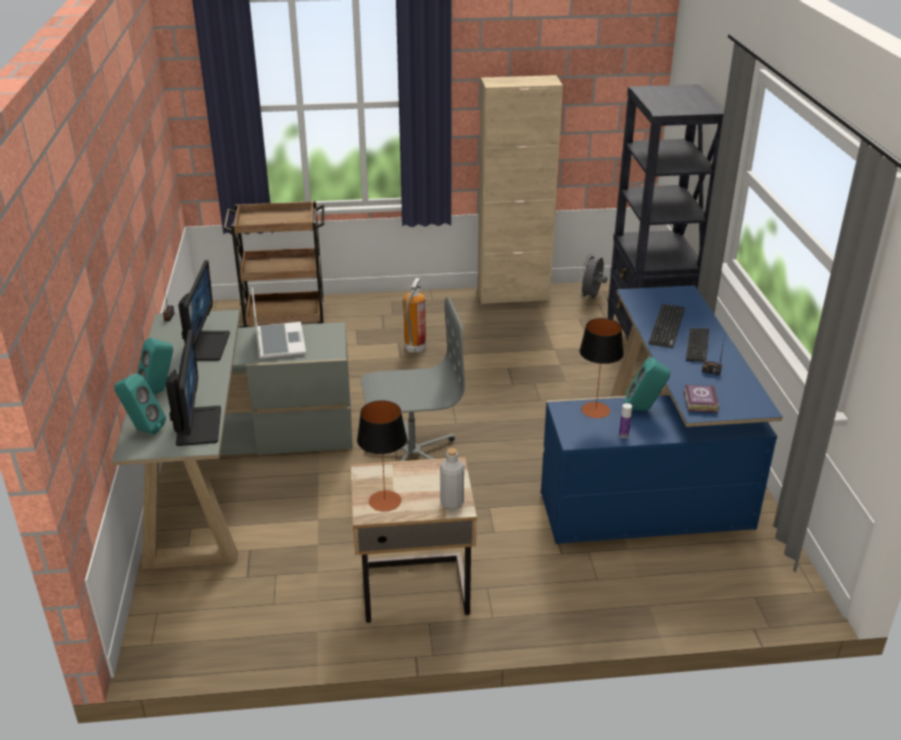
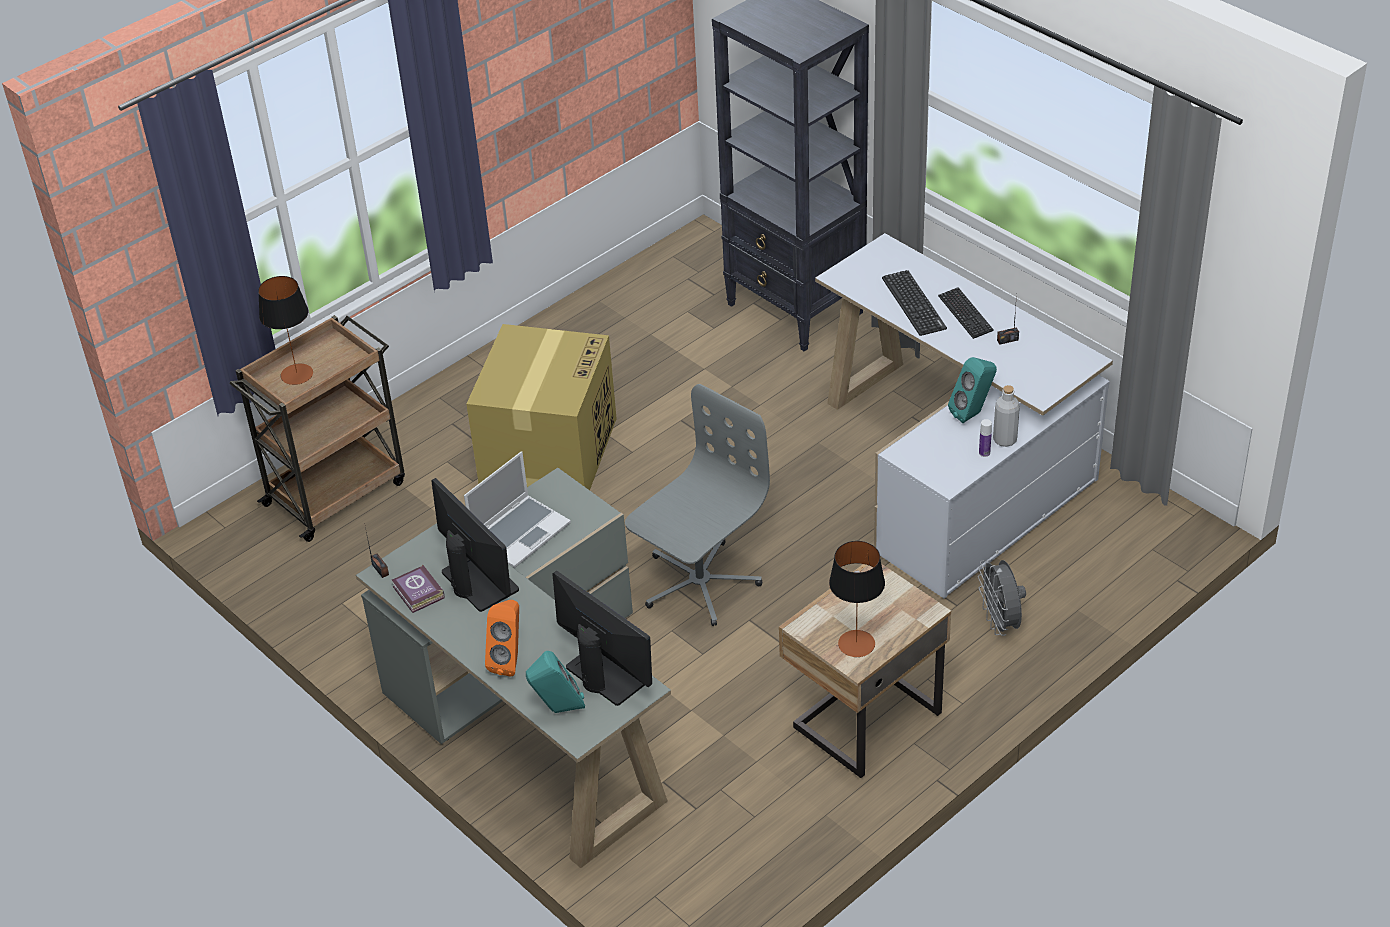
camera: 35 degrees left, 10 degrees up
turquoise speaker [137,338,173,394] -> orange speaker [485,600,519,676]
laptop [251,287,306,359] -> laptop turned 90 degrees clockwise [464,451,571,568]
fire extinguisher [402,277,426,353] -> cardboard box [466,324,617,490]
grey bottle [440,448,464,509] -> grey bottle moved to [993,385,1020,447]
beige cabinet [477,75,563,305] -> none
blue desk [541,285,783,544] -> white desk [815,233,1113,599]
grey fan [579,253,607,300] -> grey fan moved to [978,560,1026,636]
table lamp [579,318,624,418] -> table lamp moved to [258,276,313,385]
book [684,385,719,413] -> book moved to [392,565,445,613]

